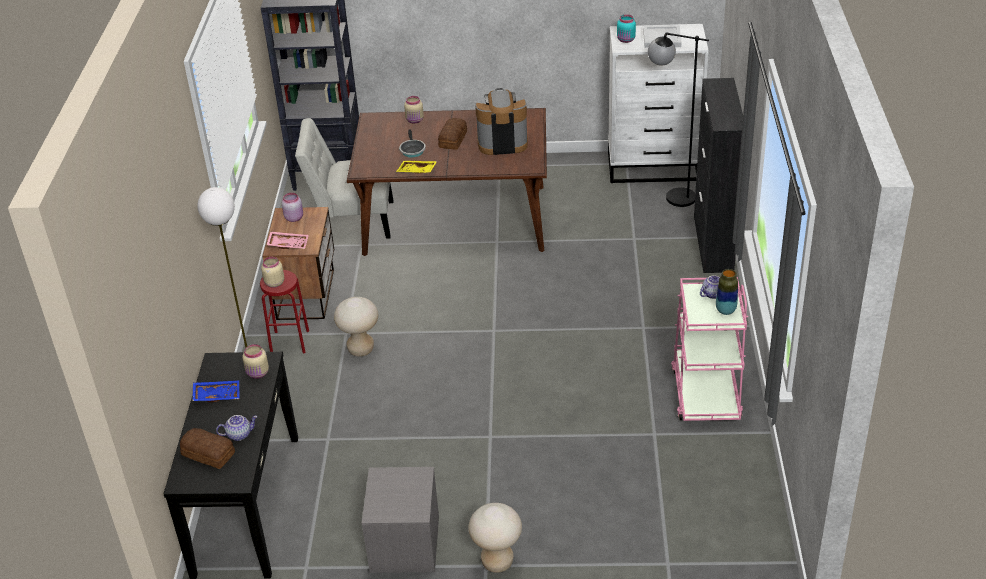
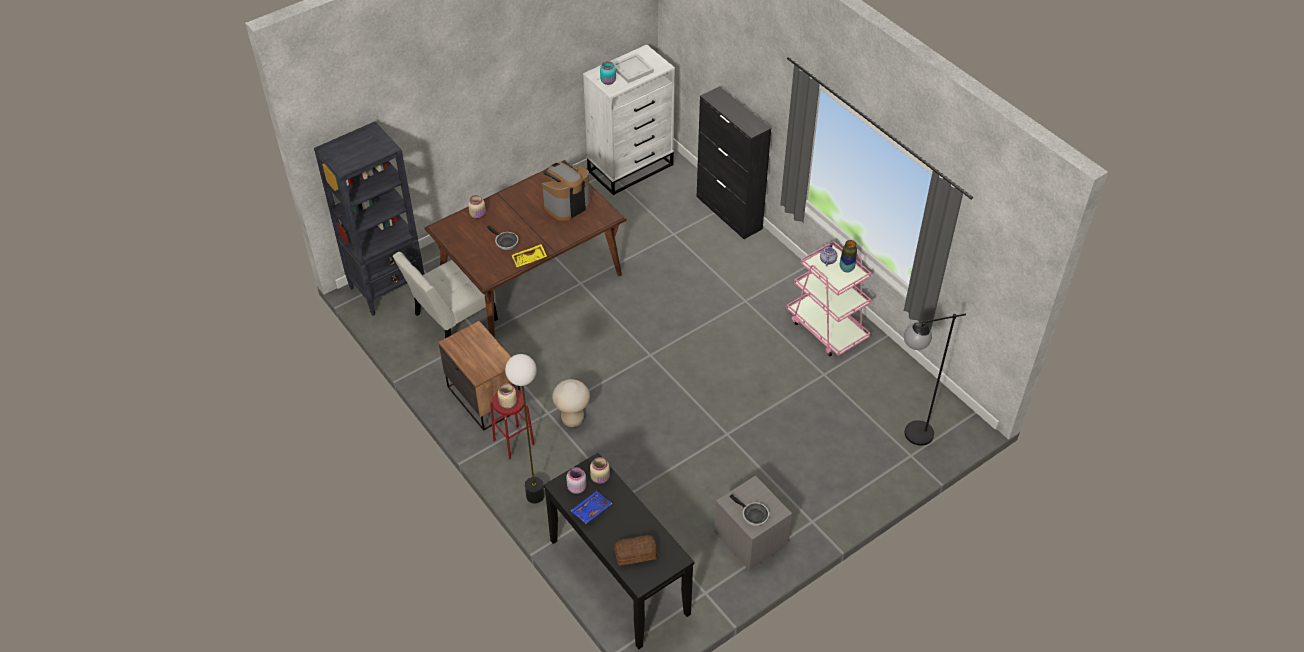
camera: 40 degrees left, 10 degrees up
teapot [216,415,257,441] -> none
pink tray [266,231,309,249] -> none
pink jar [282,193,303,222] -> pink jar moved to [566,467,587,494]
bread [438,118,467,150] -> none
beige stool [469,503,522,573] -> none
black floor lamp [648,33,709,207] -> black floor lamp moved to [904,314,966,446]
none -> frying pan [730,494,769,526]

